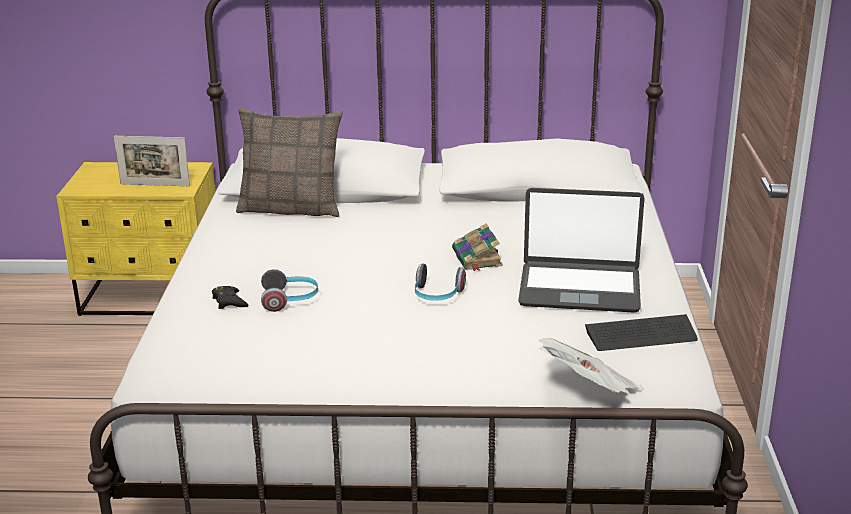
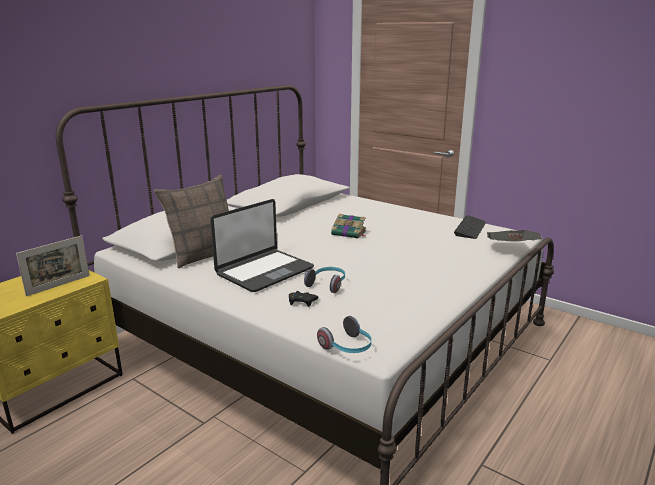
camera: 55 degrees left, 5 degrees down
headphones [415,263,466,301] -> headphones moved to [317,316,372,353]
laptop [518,188,645,313] -> laptop moved to [210,199,314,292]

